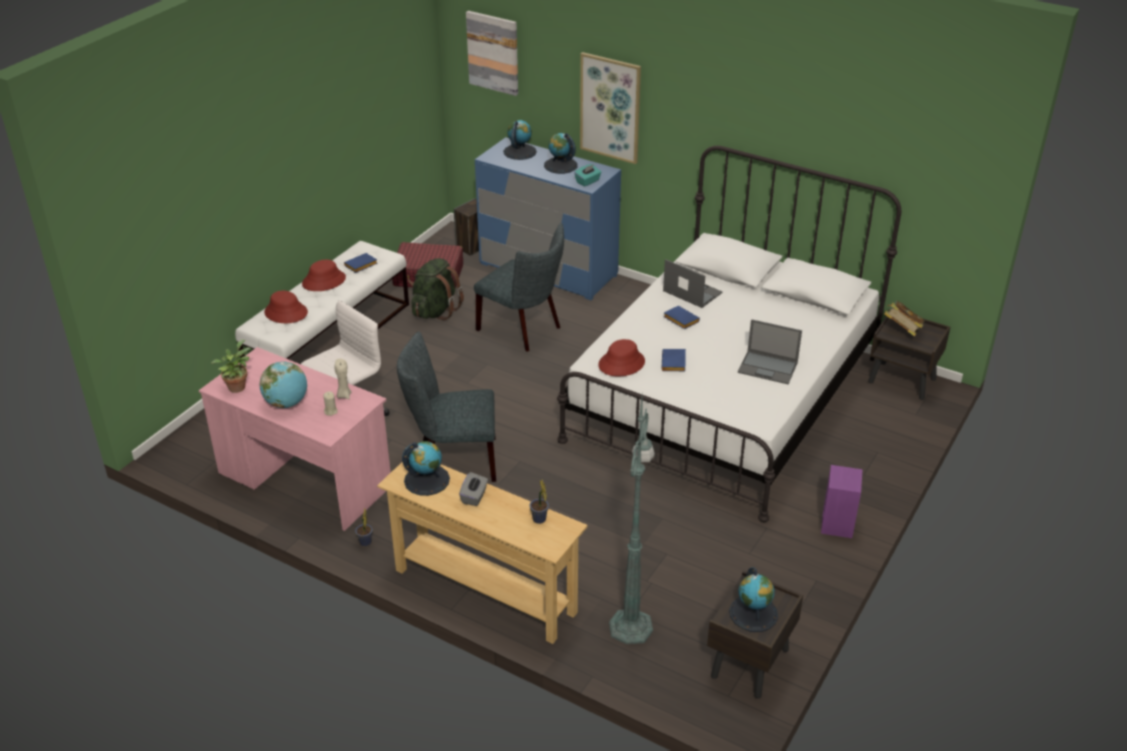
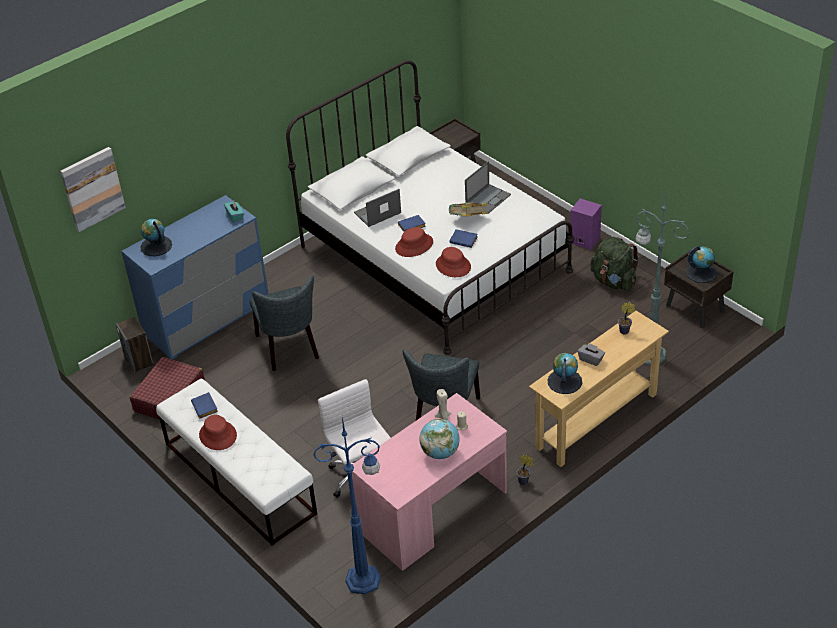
camera: 70 degrees left, 5 degrees up
potted plant [211,340,251,393] -> none
red hat [264,291,308,323] -> red hat moved to [395,227,433,257]
green backpack [411,258,464,320] -> green backpack moved to [590,237,639,290]
grey chair [474,223,564,352] -> grey chair turned 105 degrees clockwise [250,275,319,371]
globe [544,133,578,174] -> none
picture [580,52,641,164] -> none
book [884,300,924,336] -> book moved to [449,202,488,216]
none -> blue floor lamp [313,417,381,594]

